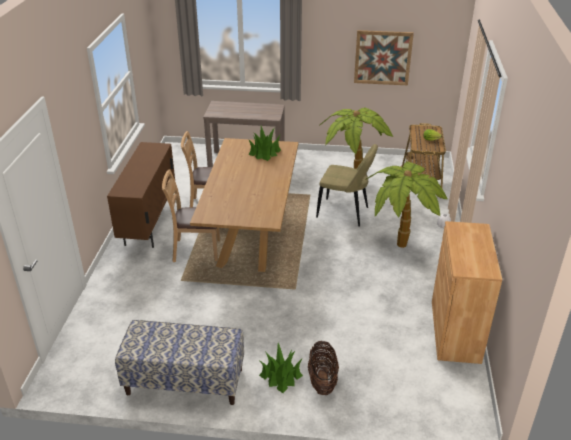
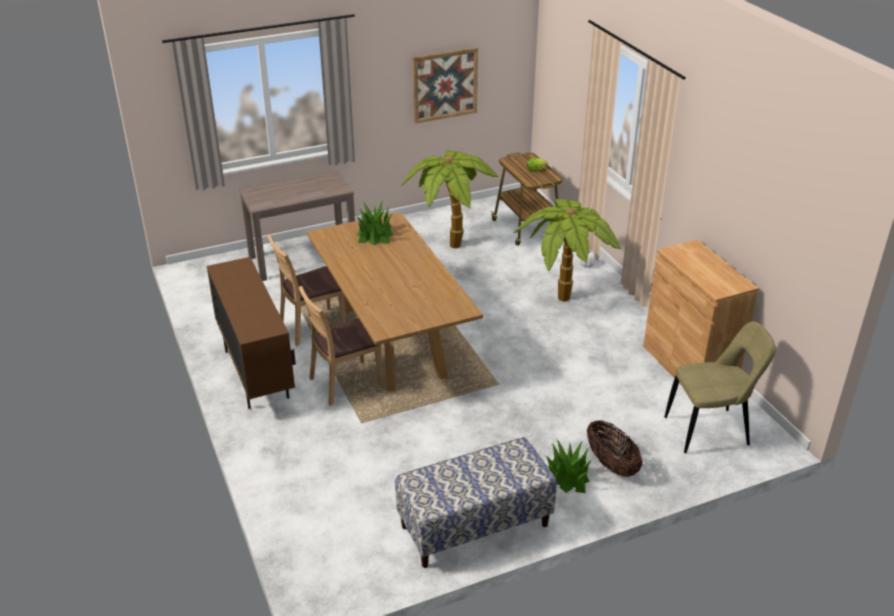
camera: 30 degrees left, 0 degrees up
beige chair [316,144,378,227] -> beige chair moved to [664,322,776,453]

